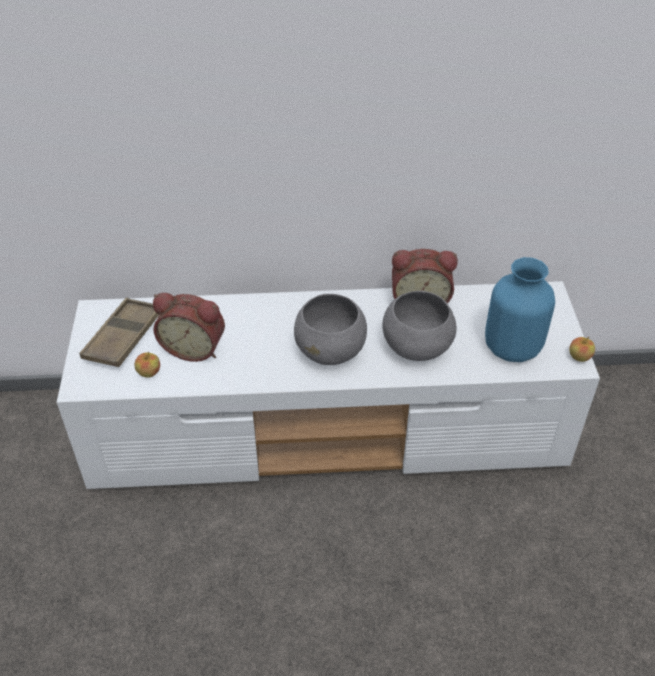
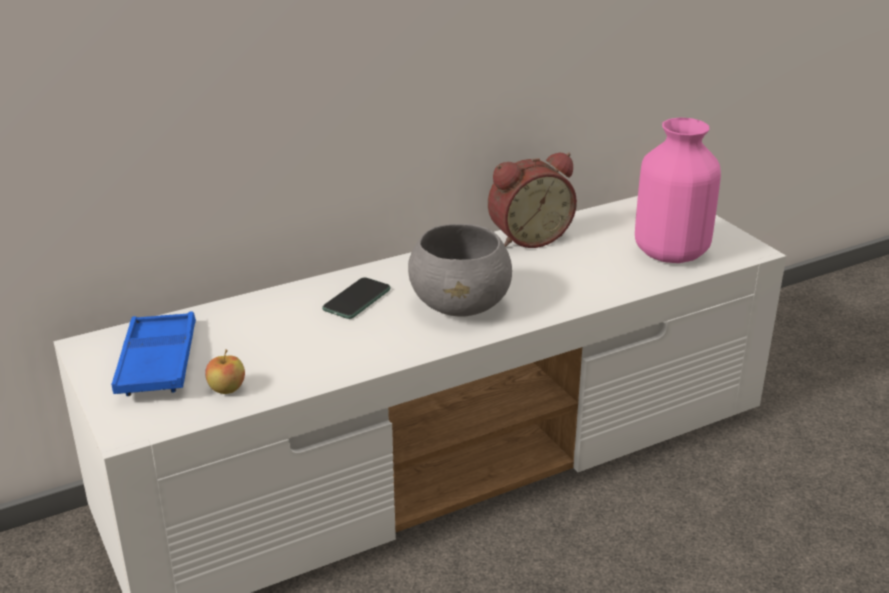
camera: 25 degrees left, 15 degrees down
brown tray [80,298,160,367] -> blue tray [111,311,196,396]
alarm clock [153,293,225,362] -> none
grey bowl [382,291,457,361] -> none
blue vase [485,257,555,362] -> pink vase [635,118,721,263]
apple [569,336,595,362] -> none
none -> phone [322,277,391,319]

